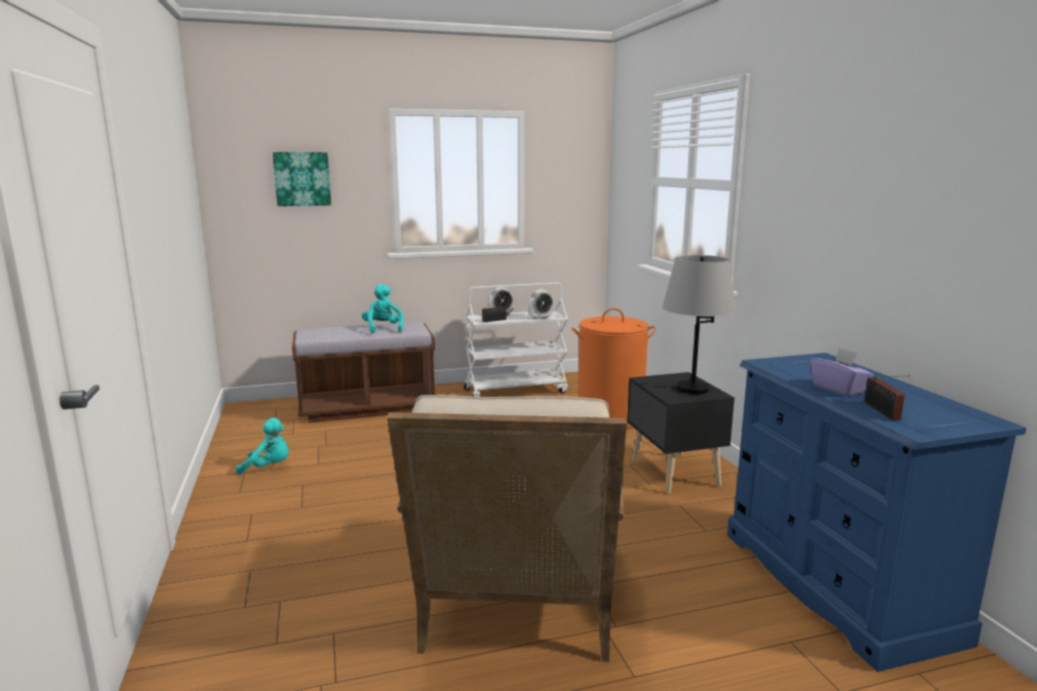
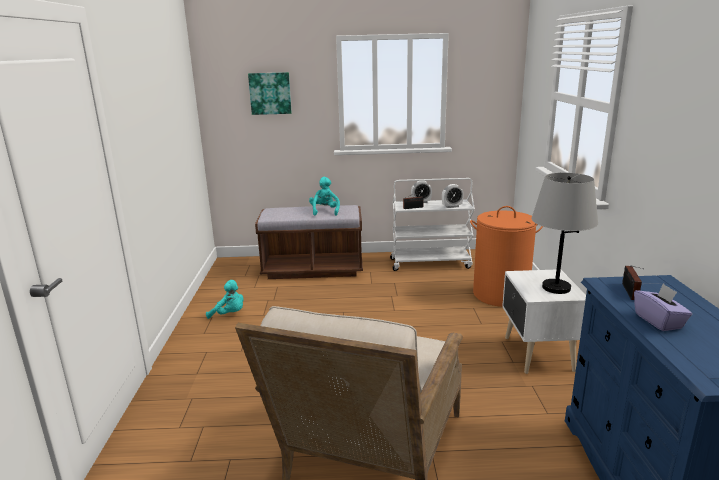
camera: 15 degrees right, 5 degrees up
black nightstand [627,372,734,494] -> white nightstand [502,270,586,374]
radio [864,375,910,420] -> radio moved to [622,266,643,300]

